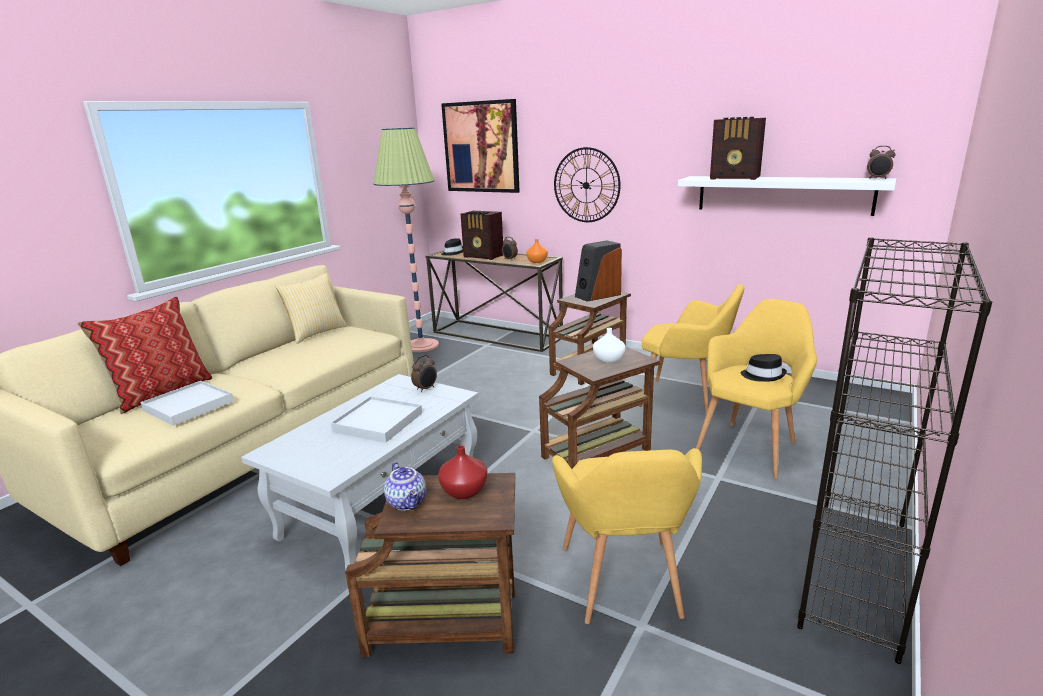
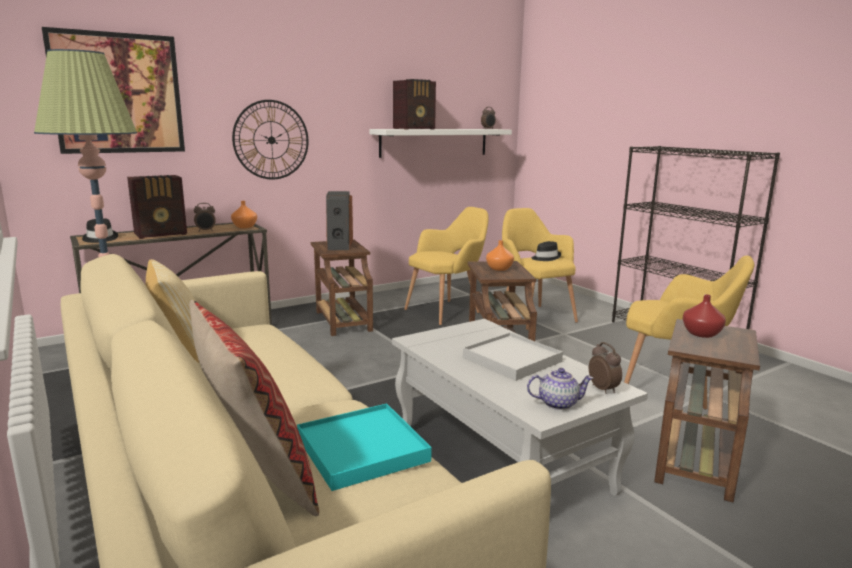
camera: 65 degrees left, 5 degrees down
white tray [140,381,234,426] -> turquoise tray [297,404,432,491]
teapot [384,462,426,511] -> teapot moved to [527,368,593,410]
alarm clock [411,355,437,392] -> alarm clock moved to [589,342,622,394]
white vase [593,328,626,363] -> orange vase [486,240,514,271]

